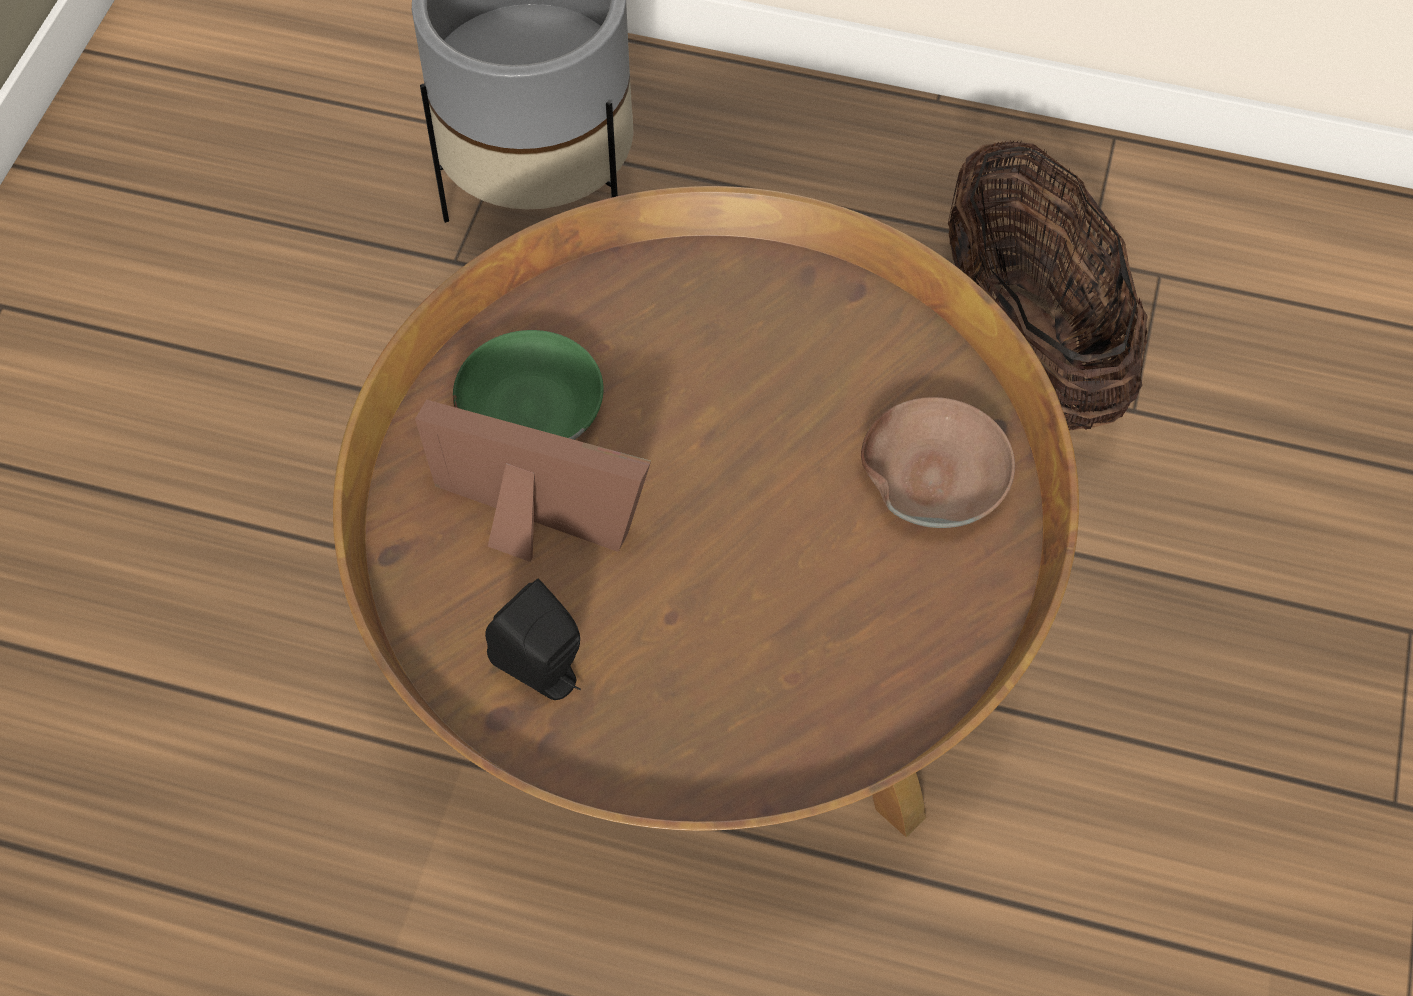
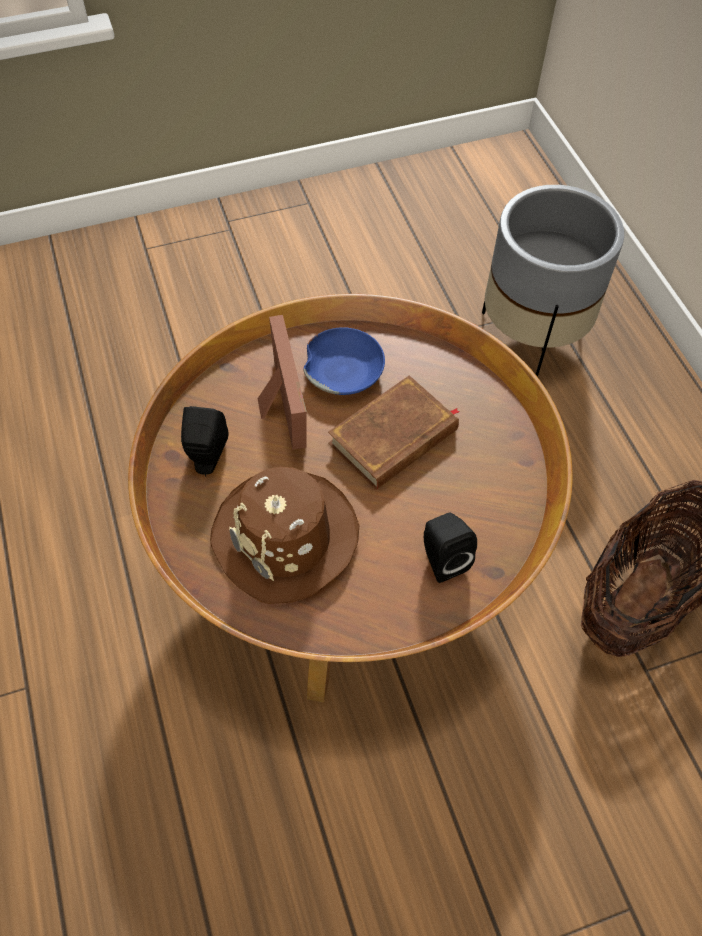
camera: 55 degrees right, 0 degrees up
green bowl [453,330,604,440] -> blue bowl [303,327,385,395]
brown bowl [861,397,1015,528] -> black speaker [424,513,477,583]
none -> brown hat [210,467,359,604]
none -> brown book [328,375,460,490]

